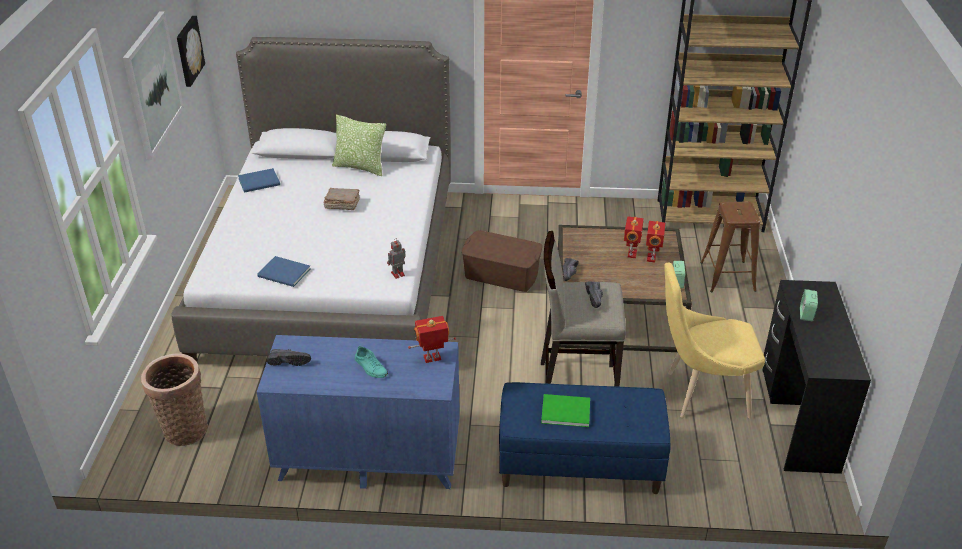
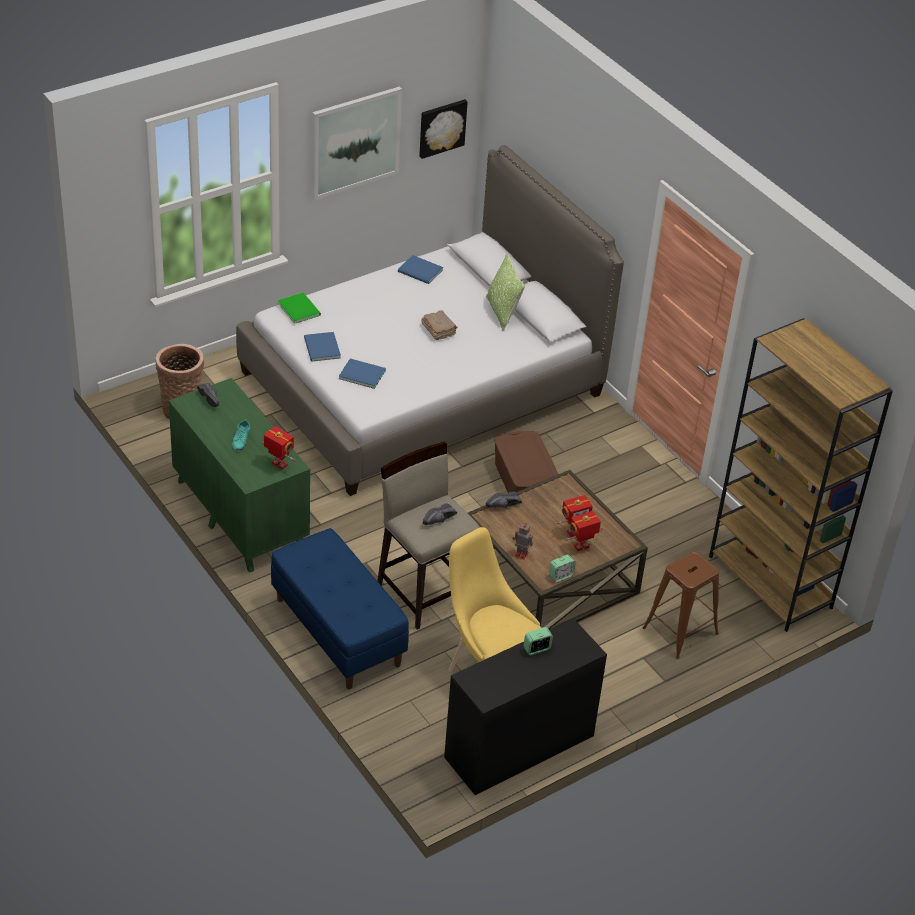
camera: 50 degrees right, 5 degrees up
blue dresser [257,335,460,489] -> green dresser [169,378,310,573]
toy robot [387,238,405,279] -> toy robot moved to [513,522,533,559]
green book [541,394,590,427] -> green book moved to [278,293,321,324]
none -> blue book [339,358,386,389]

